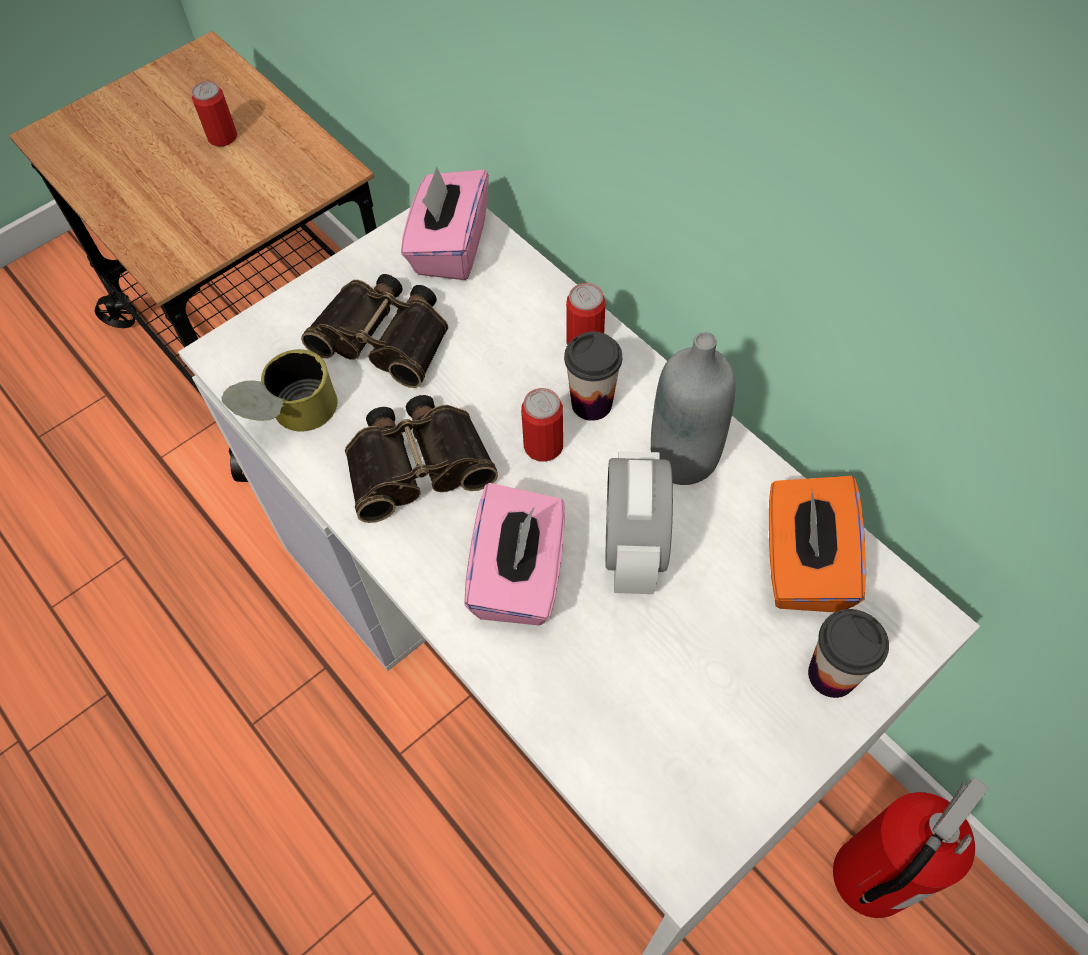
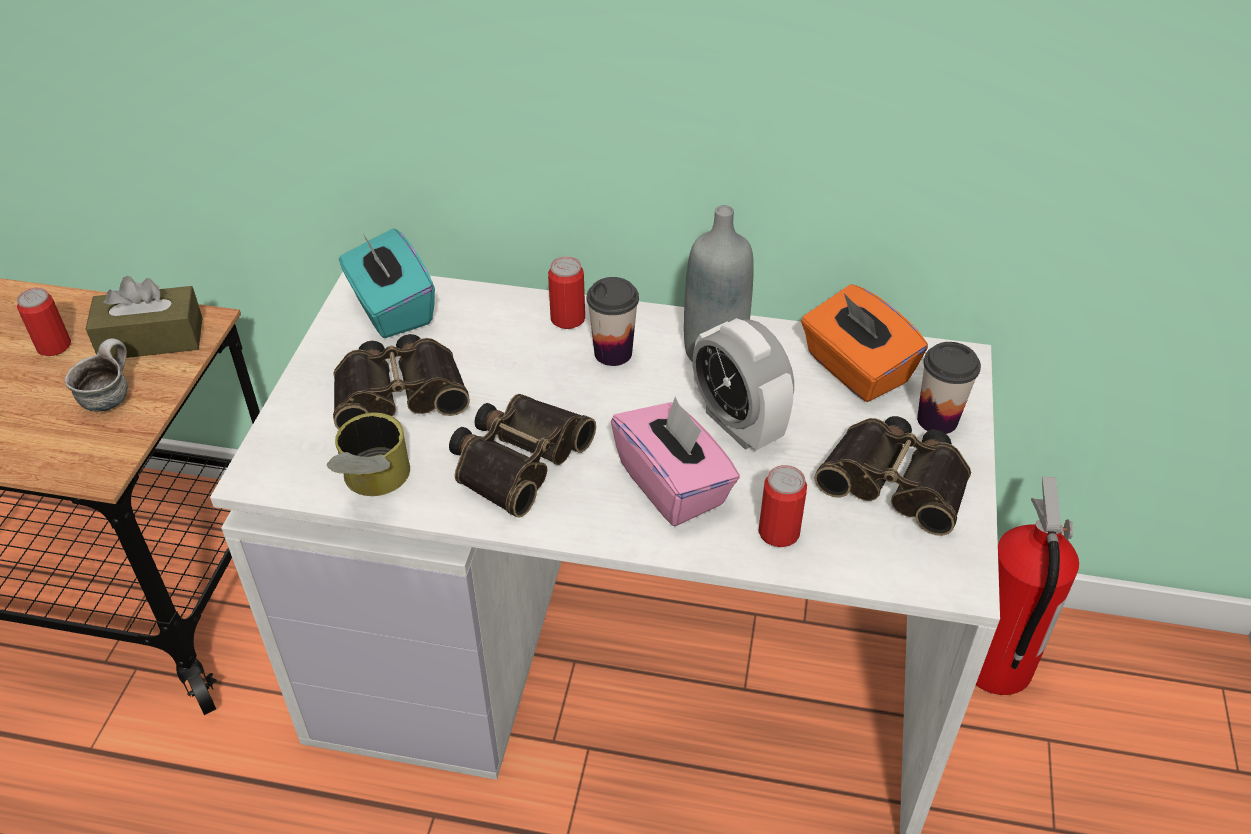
camera: 40 degrees left, 15 degrees down
pink tissue box [401,166,489,280] -> turquoise tissue box [339,228,435,338]
can [521,388,563,462] -> can moved to [759,465,807,547]
none -> mug [65,338,127,412]
none -> brown tissue box [86,276,203,359]
none -> binoculars [814,416,971,536]

